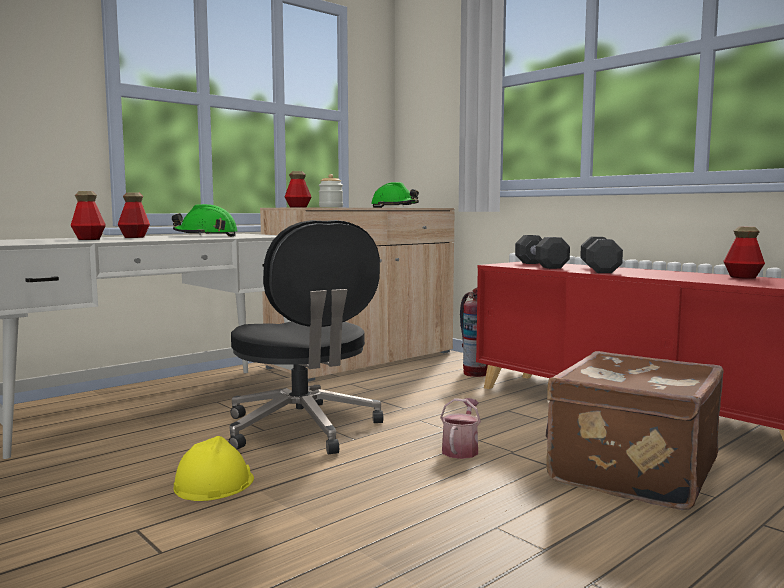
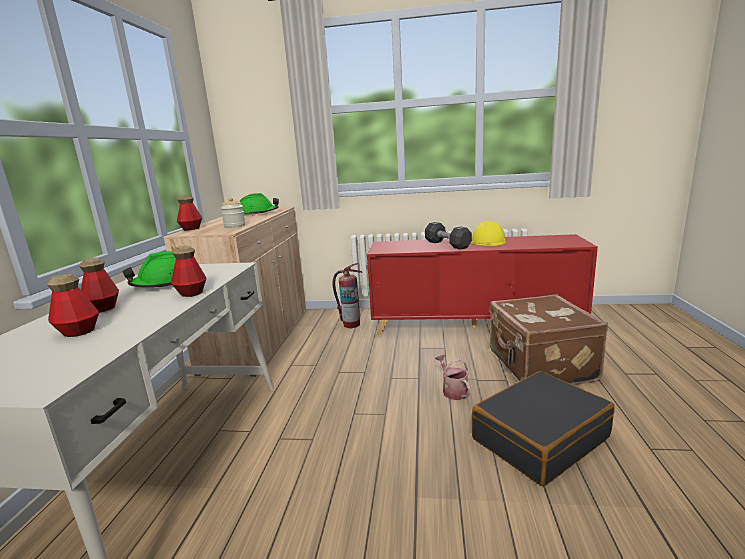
camera: 40 degrees left, 10 degrees up
yellow hard hat [173,436,254,501] -> yellow hard hat moved to [471,221,506,246]
black office chair [229,220,383,454] -> none
black dumbbell [515,235,570,269] -> none
bottle [723,227,765,279] -> bottle moved to [171,246,206,297]
none -> black suitcase [472,371,615,486]

